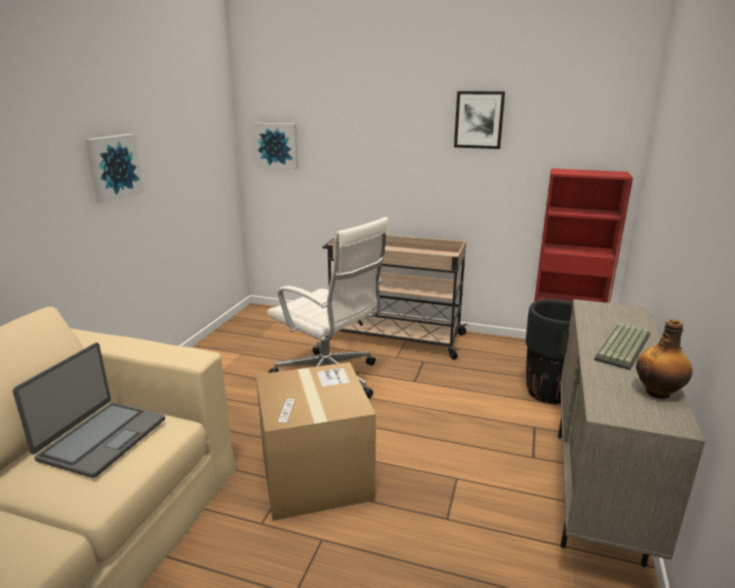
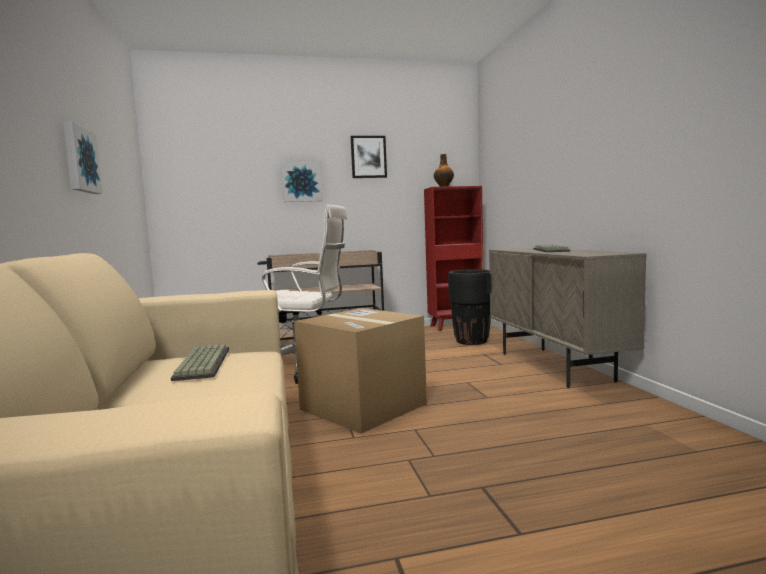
camera: 30 degrees left, 15 degrees down
laptop [13,343,165,478] -> keyboard [171,344,229,381]
picture [254,123,298,170] -> picture moved to [281,162,323,202]
bottle [636,319,692,399] -> bottle moved to [434,154,454,187]

